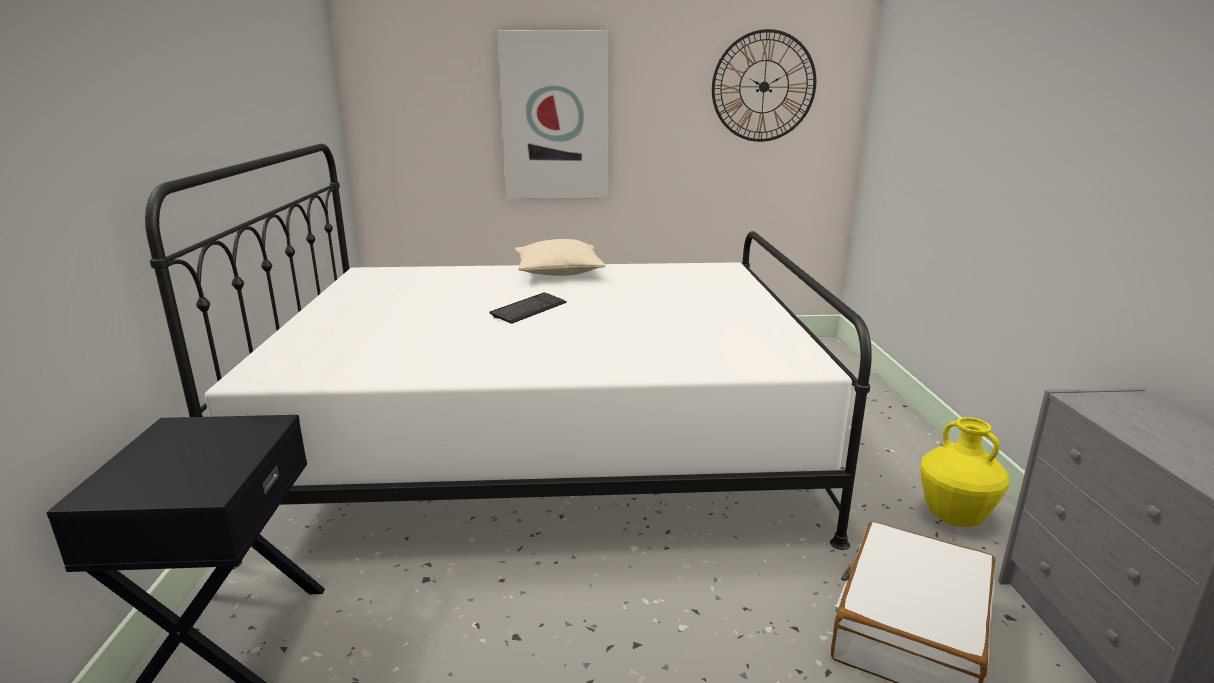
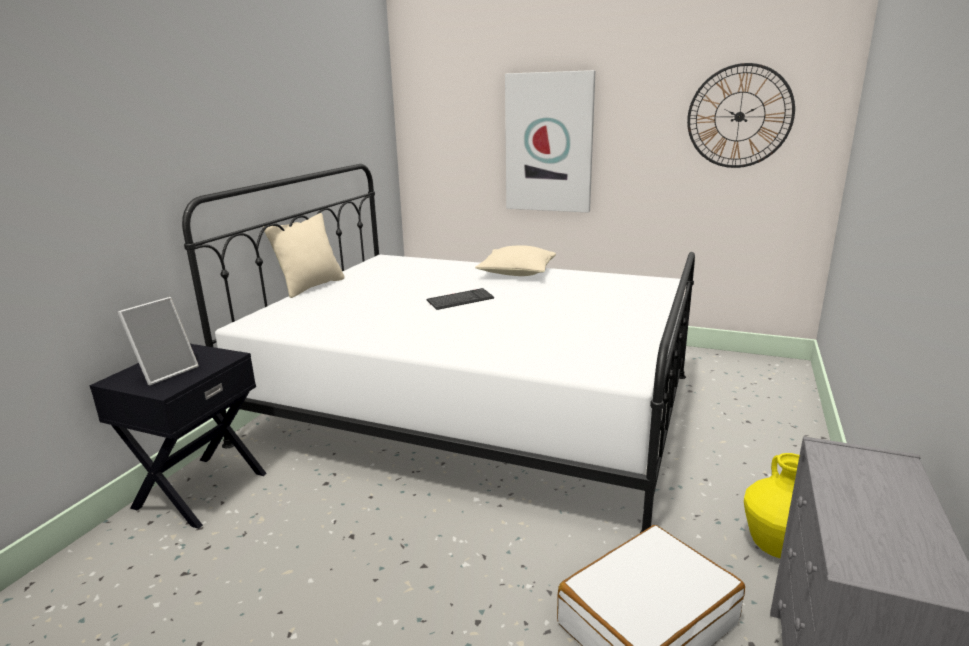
camera: 25 degrees right, 0 degrees up
none -> picture frame [118,297,199,385]
none -> beige pillow [264,213,345,298]

